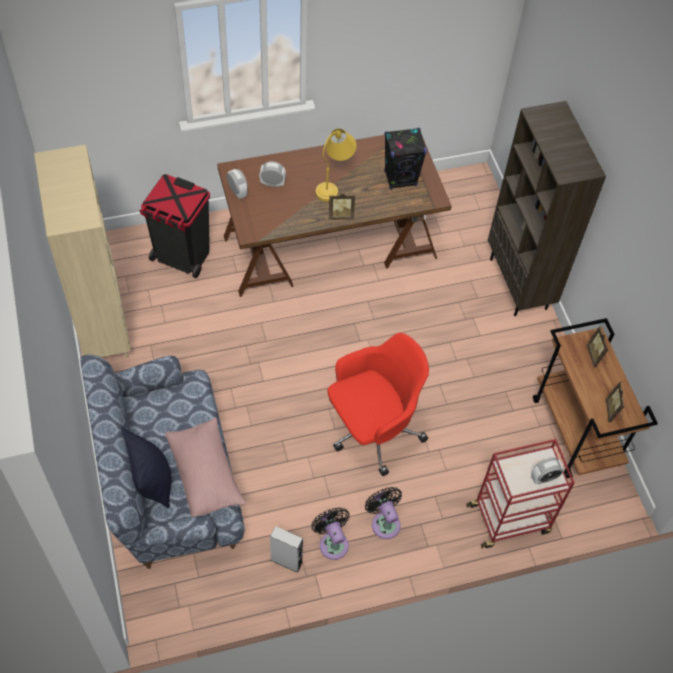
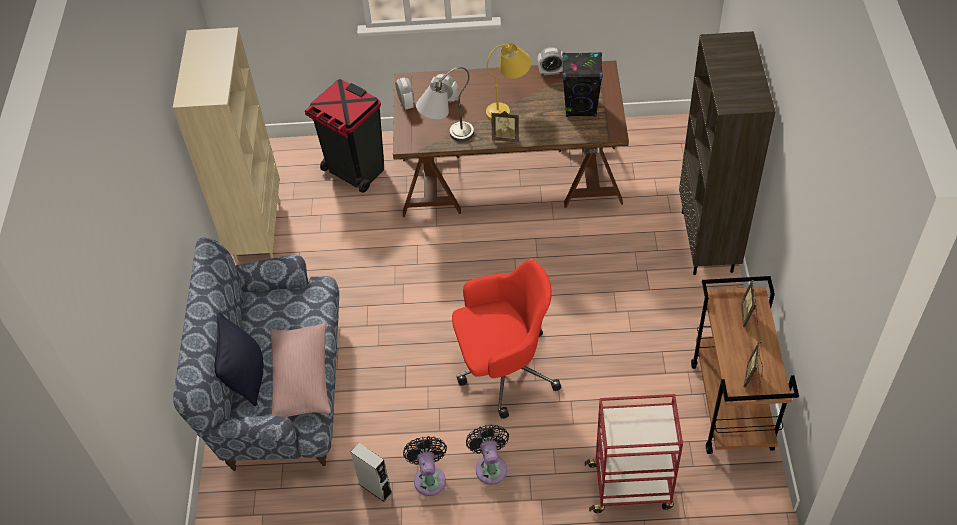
camera: 20 degrees right, 5 degrees down
alarm clock [531,457,564,484] -> alarm clock moved to [537,47,563,75]
none -> grey table lamp [416,67,474,142]

